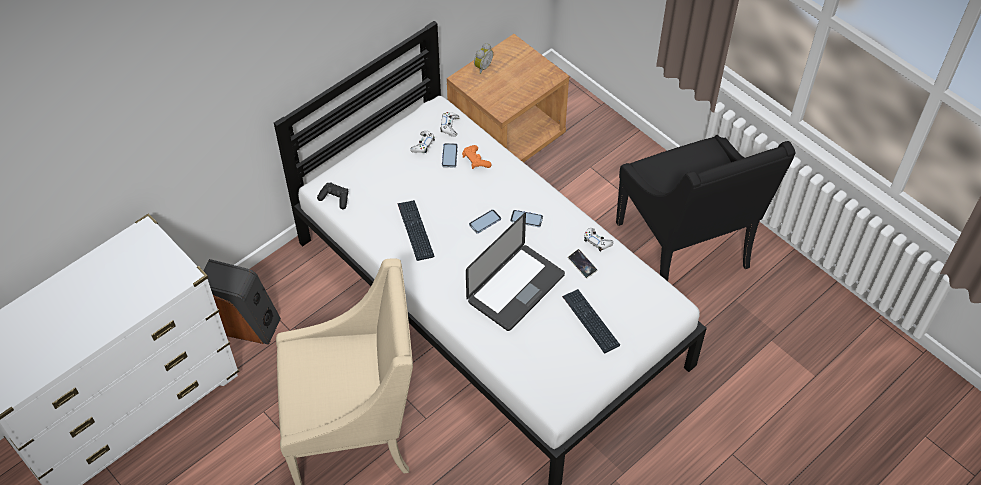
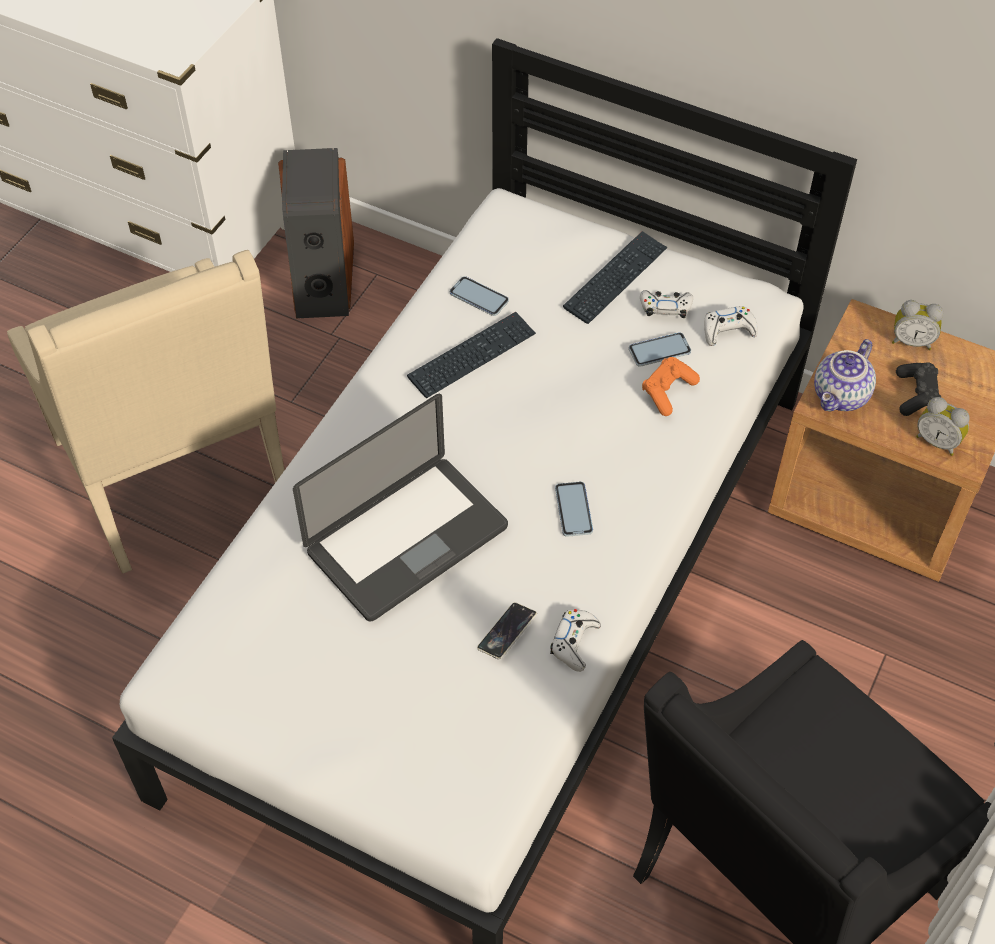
camera: 70 degrees right, 0 degrees up
black game controller [317,182,348,209] -> black game controller moved to [896,362,941,416]
laptop [466,213,565,331] -> laptop turned 60 degrees counterclockwise [293,394,508,622]
phone [469,209,501,233] -> phone moved to [450,276,509,316]
keyboard [562,289,620,353] -> keyboard moved to [563,231,668,324]
none -> teapot [814,339,876,411]
none -> alarm clock [916,397,970,456]

